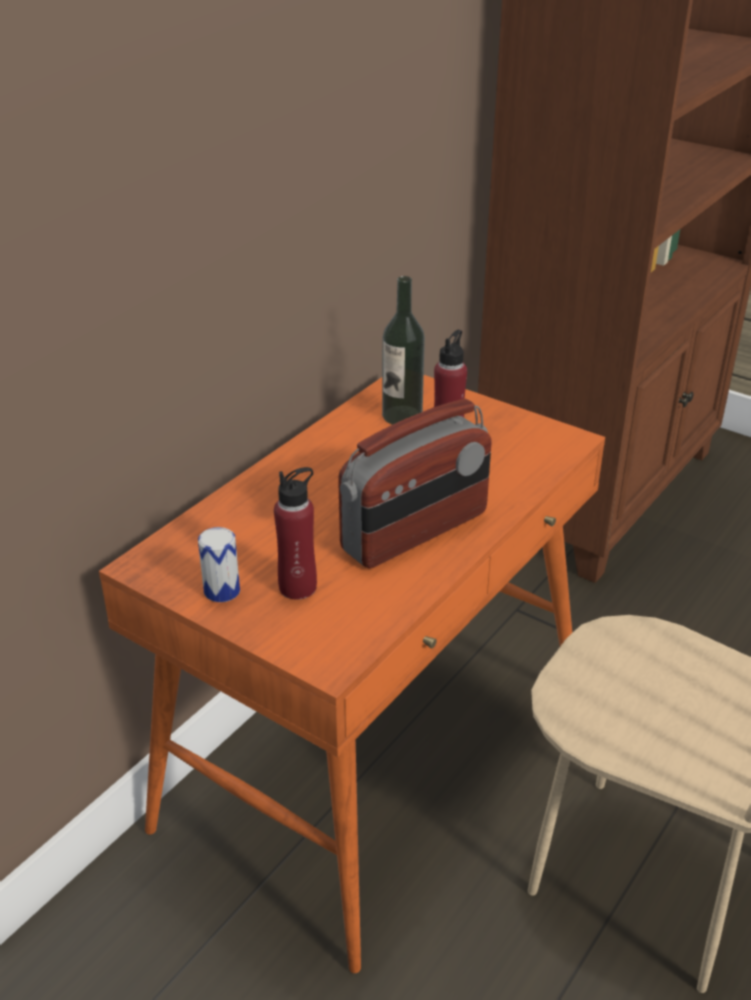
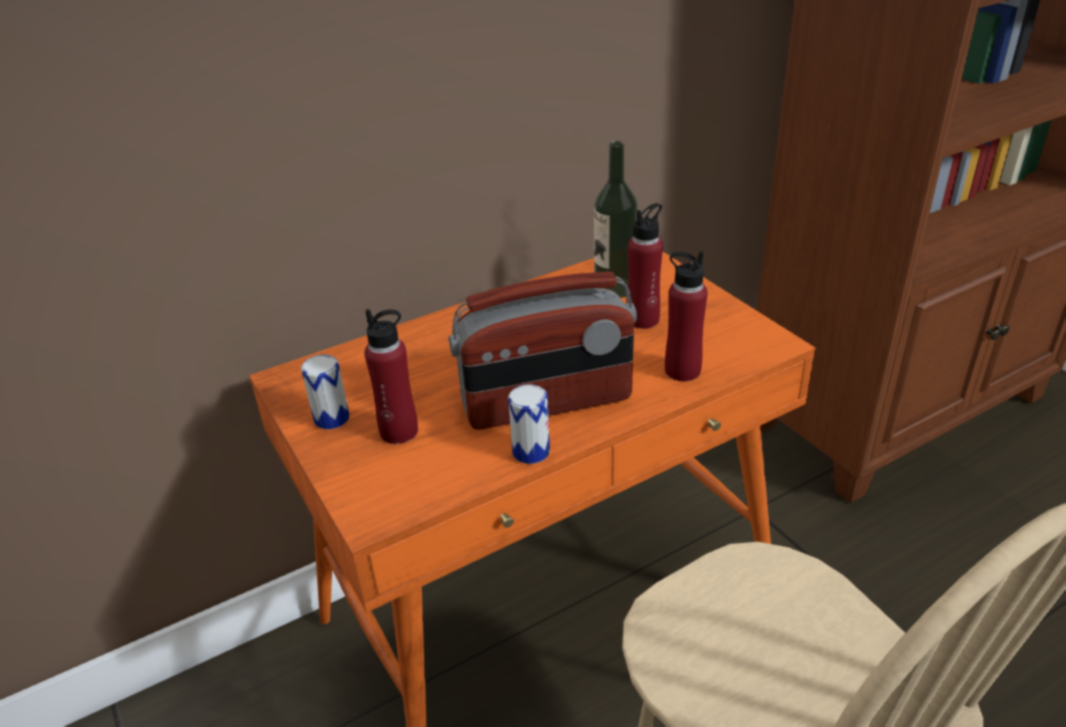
camera: 25 degrees right, 0 degrees up
none -> can [508,384,550,464]
none -> red bottle [665,252,708,381]

